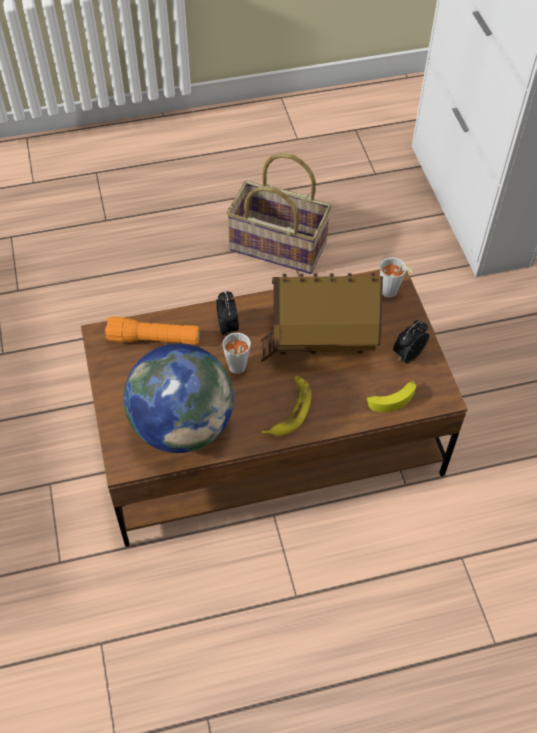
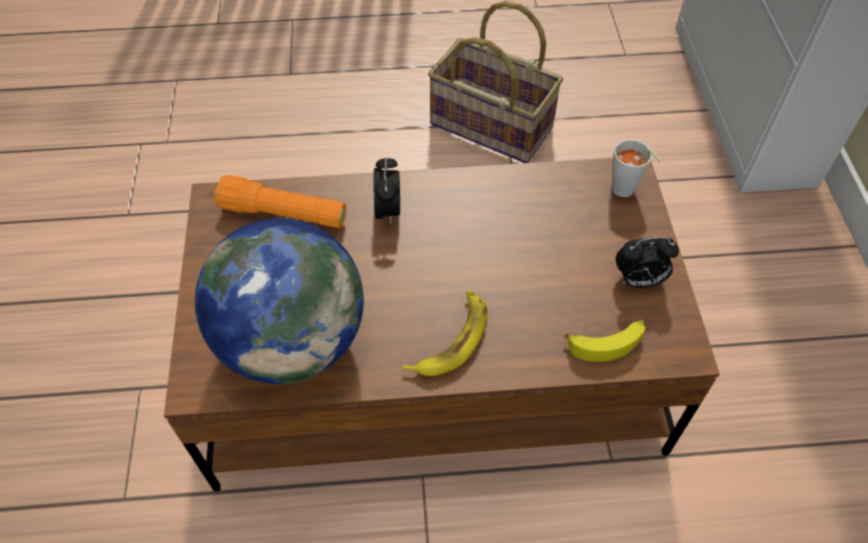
camera: 10 degrees right, 0 degrees up
grey cup [222,333,251,374] -> none
toy house [261,273,383,362] -> none
alarm clock [393,320,429,363] -> alarm clock turned 150 degrees counterclockwise [616,237,679,288]

